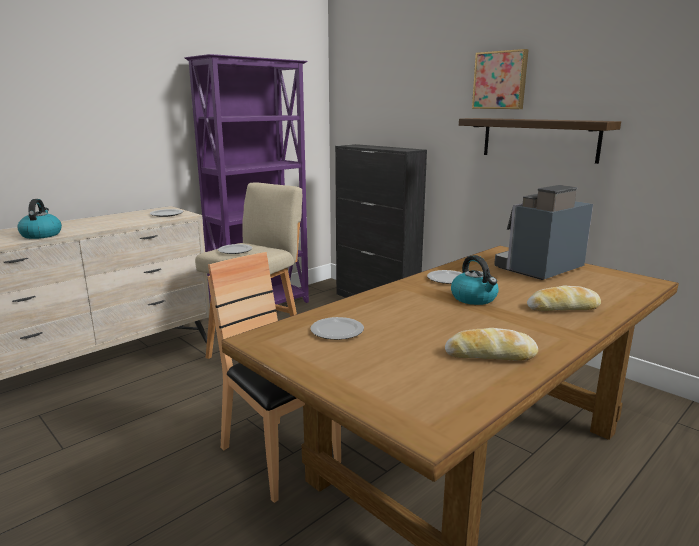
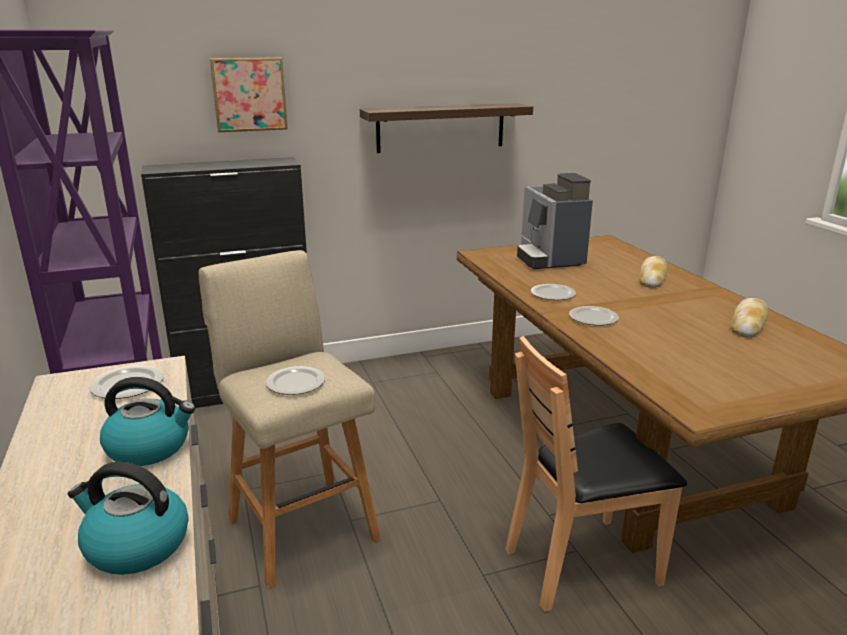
camera: 65 degrees left, 5 degrees up
plate [310,317,364,340] -> plate moved to [569,306,619,325]
kettle [451,255,498,305] -> kettle moved to [100,377,195,466]
picture [472,49,529,109] -> picture moved to [210,57,288,132]

